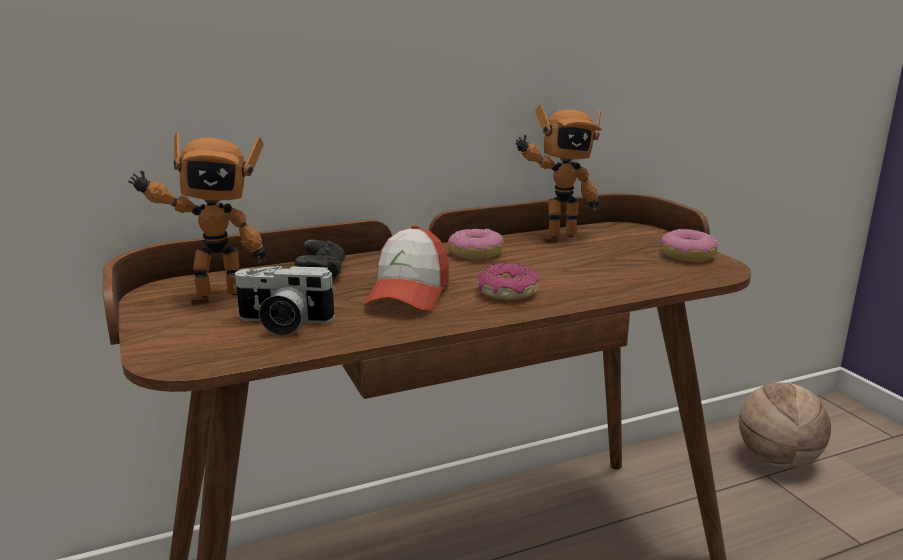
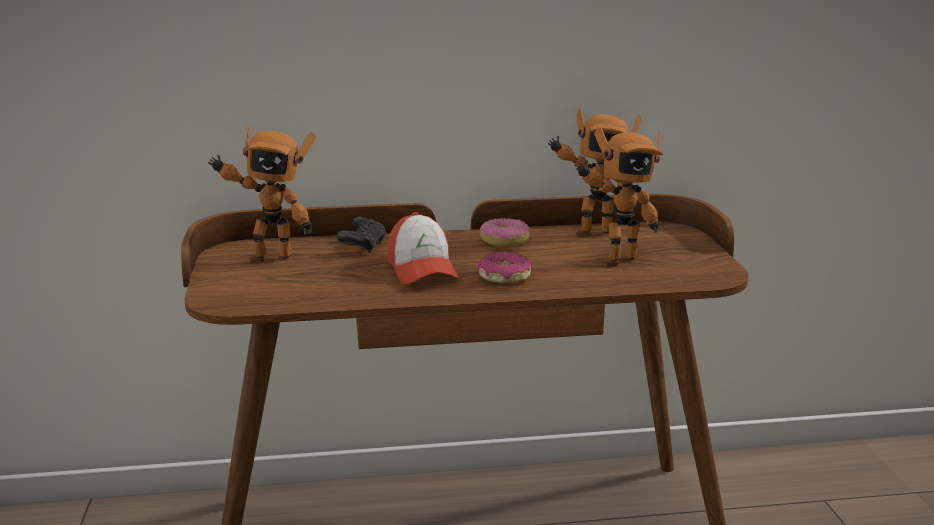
camera: 15 degrees right, 0 degrees up
camera [233,266,336,336] -> none
cap [363,225,449,311] -> cap turned 45 degrees counterclockwise [388,212,459,285]
donut [661,229,718,262] -> none
basketball [739,382,831,468] -> none
none -> toy robot [576,128,664,267]

